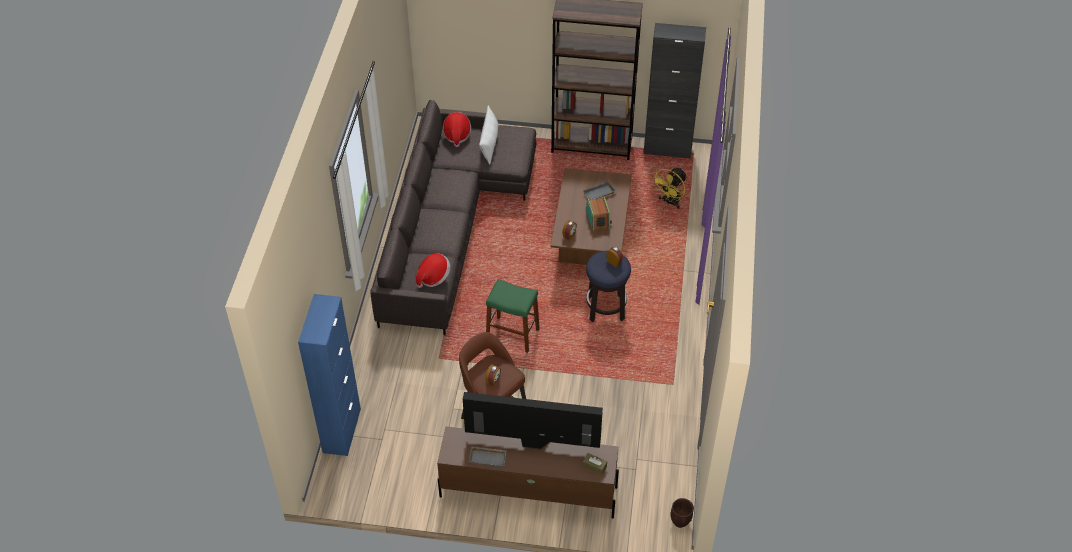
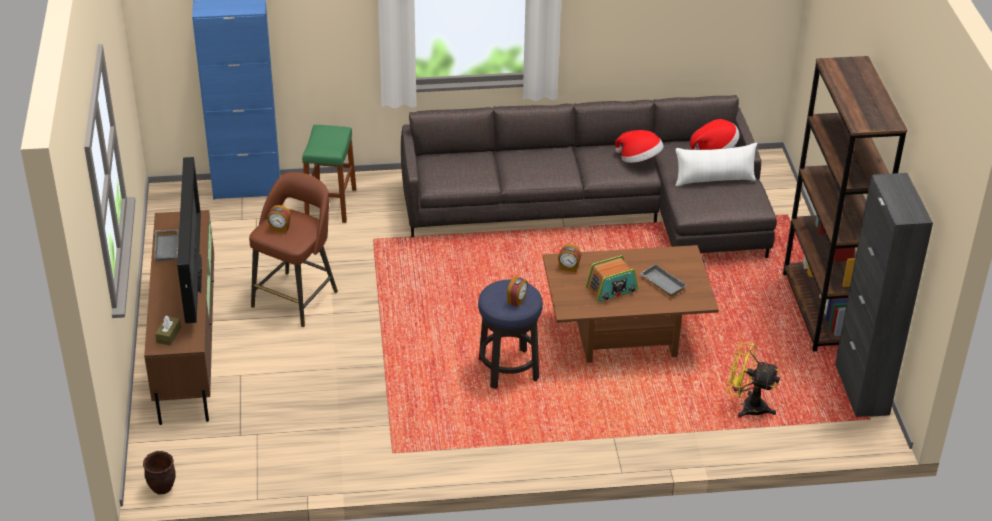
camera: 75 degrees right, 10 degrees down
hat [416,254,450,288] -> hat moved to [615,130,664,163]
green stool [486,279,540,353] -> green stool moved to [302,125,356,223]

